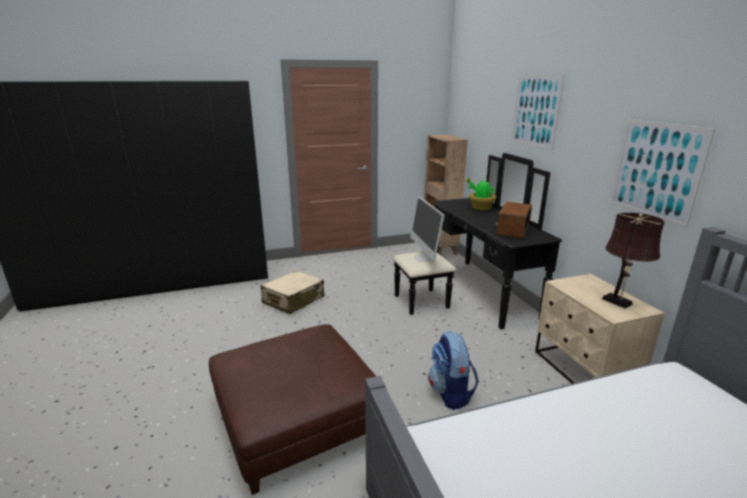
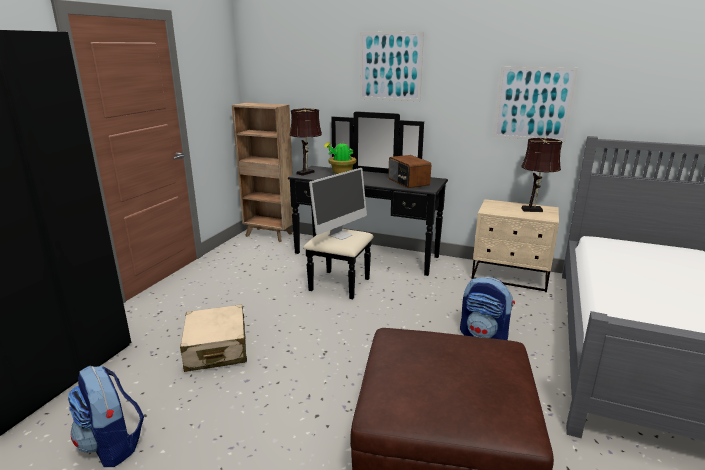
camera: 50 degrees left, 0 degrees up
monitor [411,196,444,262] -> monitor turned 75 degrees counterclockwise [309,168,367,240]
none -> backpack [68,365,144,467]
none -> brown table lamp [289,107,322,176]

